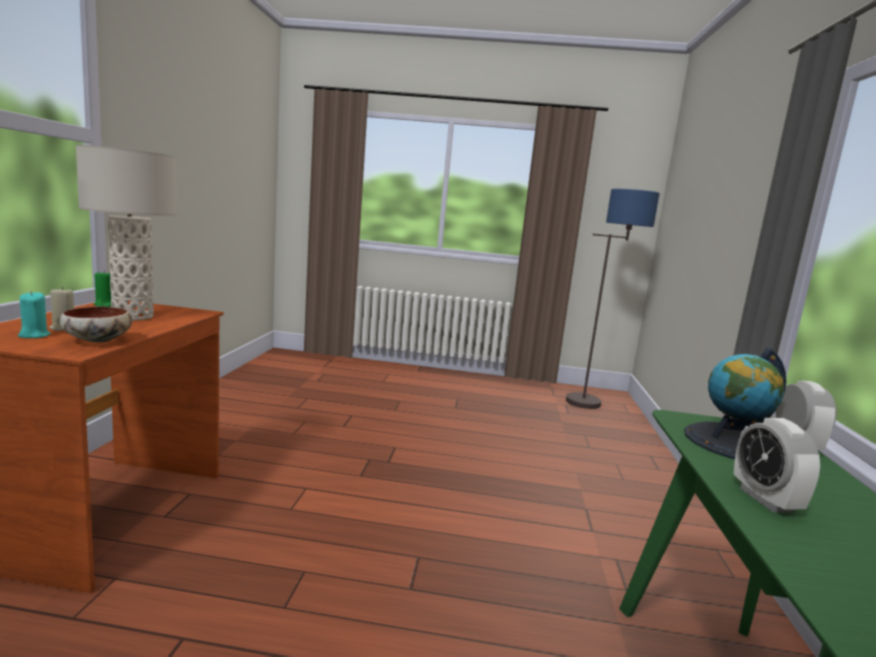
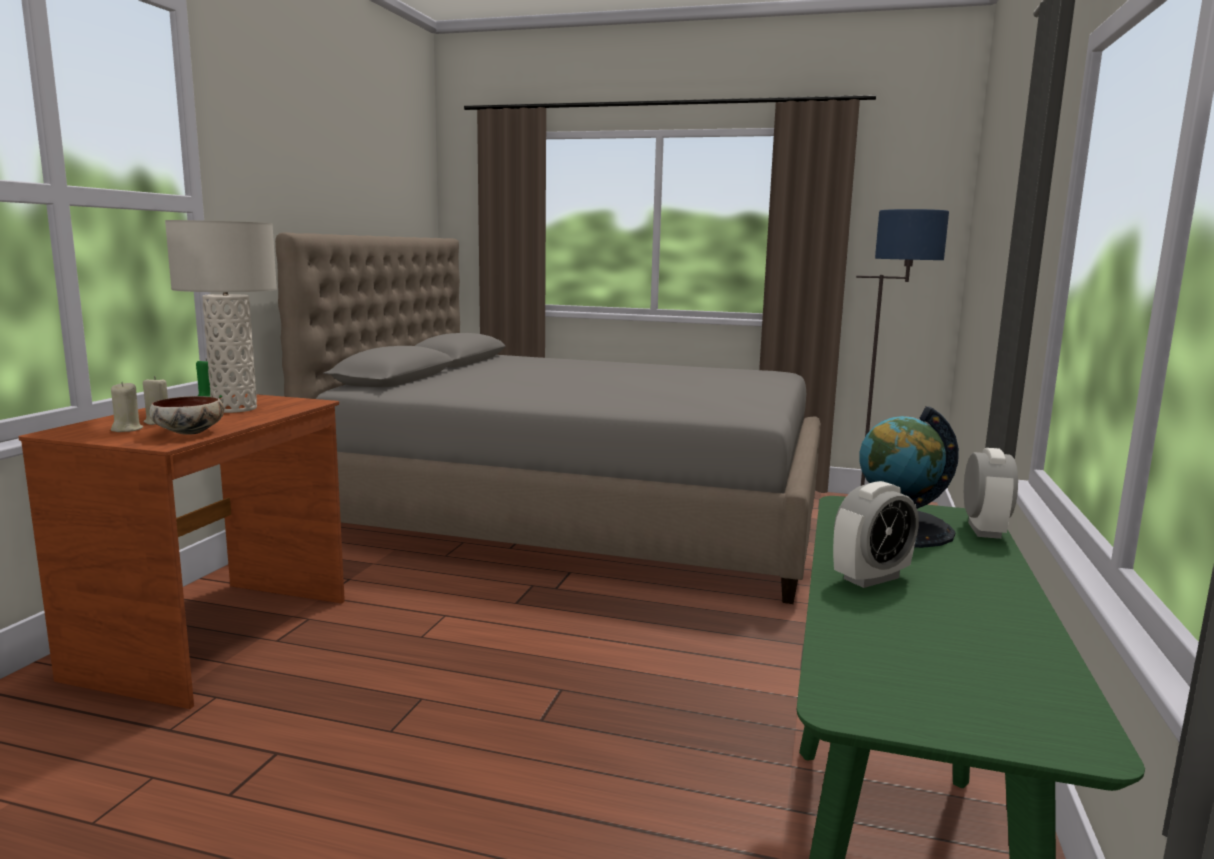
camera: 10 degrees right, 0 degrees up
turquoise candle [18,291,50,338] -> beige candle [111,382,143,432]
alarm clock [734,418,820,512] -> alarm clock turned 120 degrees counterclockwise [833,481,919,588]
none -> grey bed [275,232,821,604]

